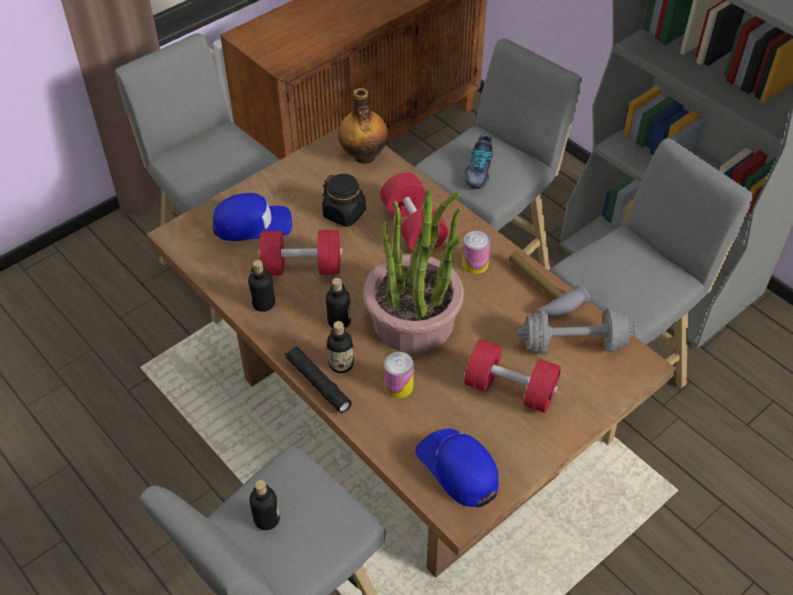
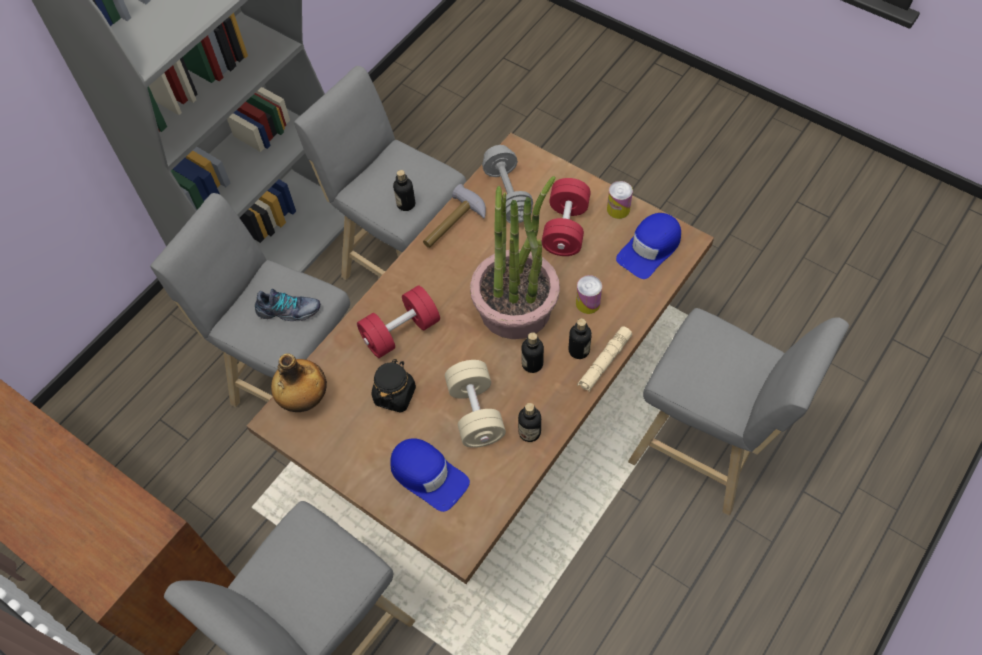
camera: 100 degrees left, 10 degrees up
blue cap [213,193,292,241] -> blue cap turned 150 degrees clockwise [390,438,470,512]
bottle [249,480,280,530] -> bottle moved to [393,170,415,211]
red dumbbell [258,230,342,275] -> beige dumbbell [445,360,506,448]
black flashlight [284,346,352,413] -> beige flashlight [577,326,632,393]
can [462,231,491,274] -> can moved to [607,181,633,219]

